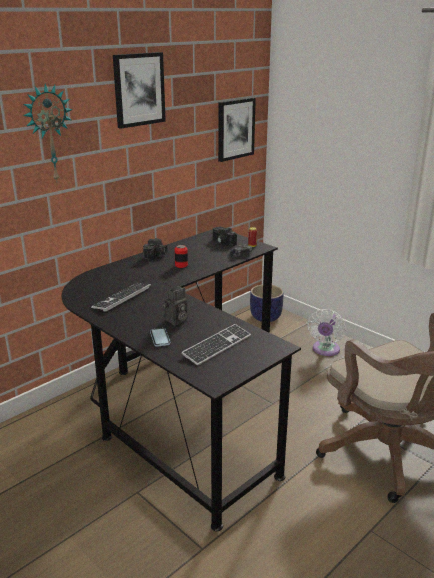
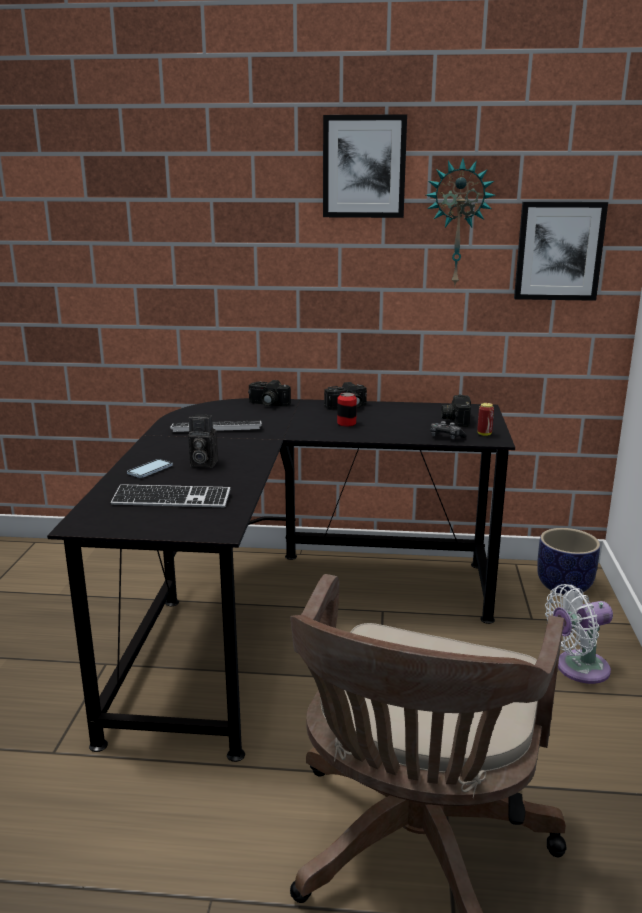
camera: 50 degrees right, 5 degrees down
wall clock [23,83,72,182] -> wall clock moved to [426,158,496,287]
none -> camera [248,380,291,406]

